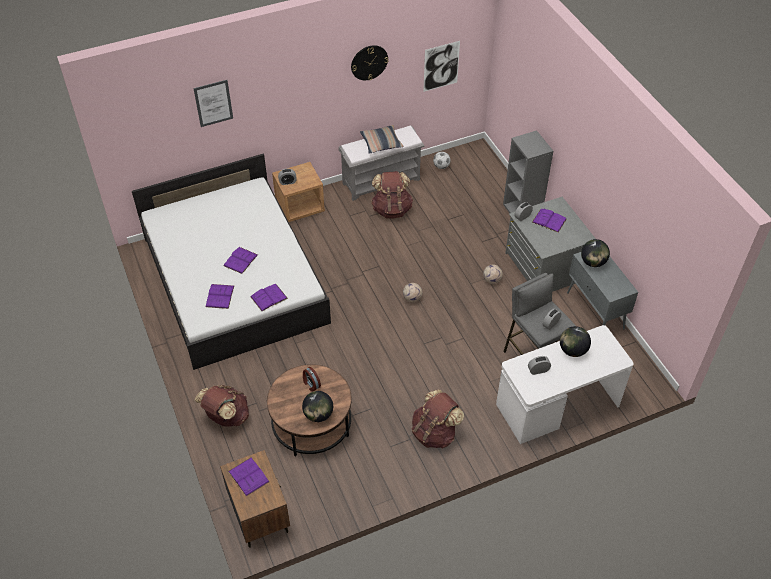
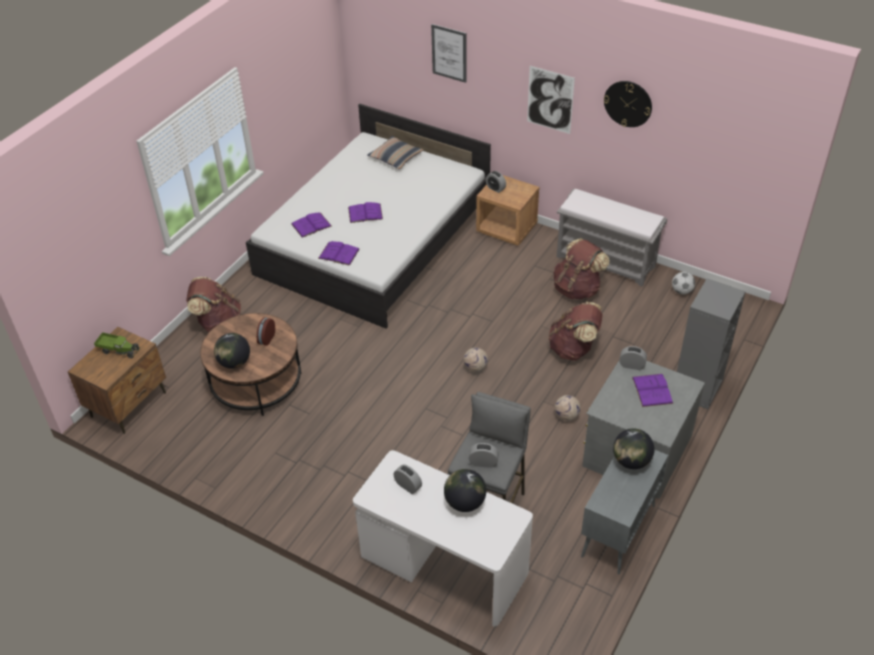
camera: 55 degrees right, 5 degrees down
purple book [228,458,269,496] -> toy truck [94,332,140,358]
pillow [360,125,403,154] -> pillow moved to [367,136,424,169]
brown backpack [412,389,464,448] -> brown backpack moved to [548,302,603,360]
picture [423,41,460,92] -> picture moved to [527,66,575,134]

